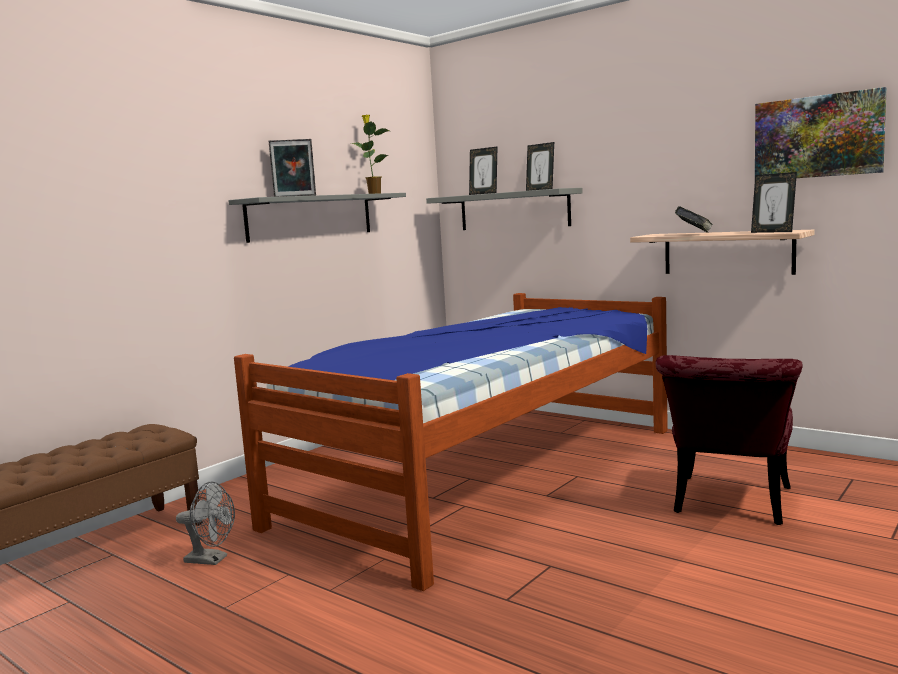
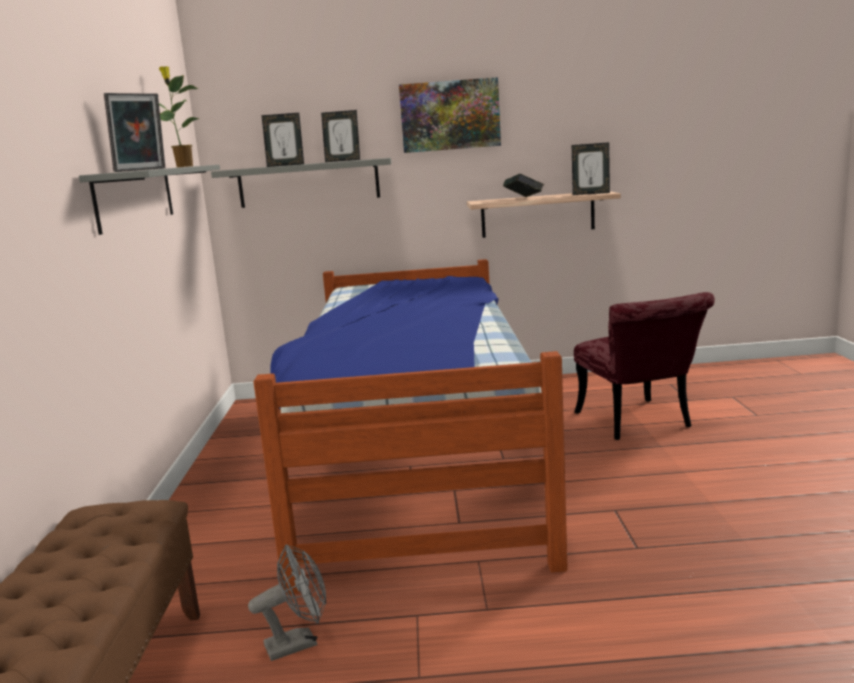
camera: 40 degrees left, 5 degrees up
picture [755,87,887,178] -> picture moved to [399,77,501,153]

